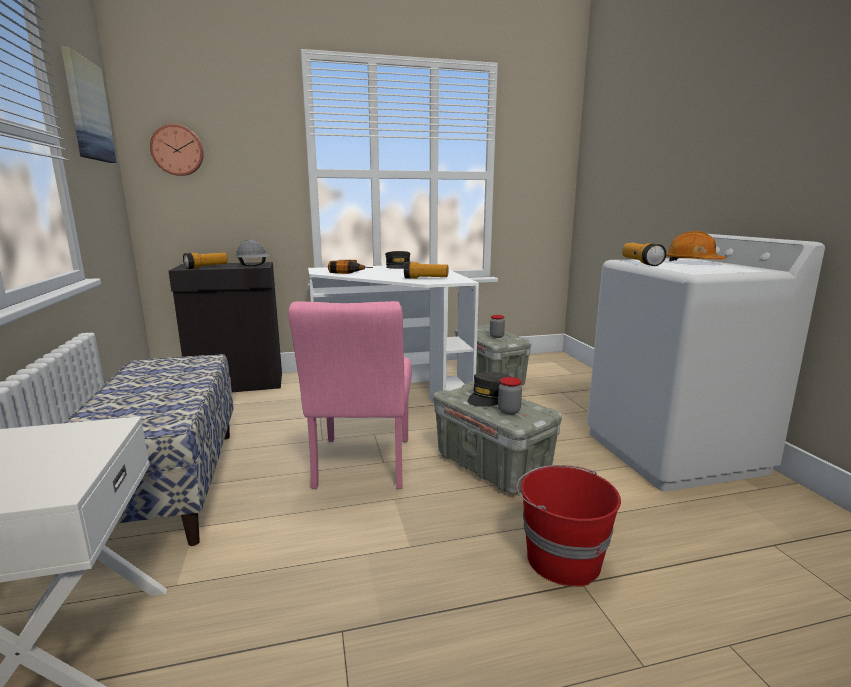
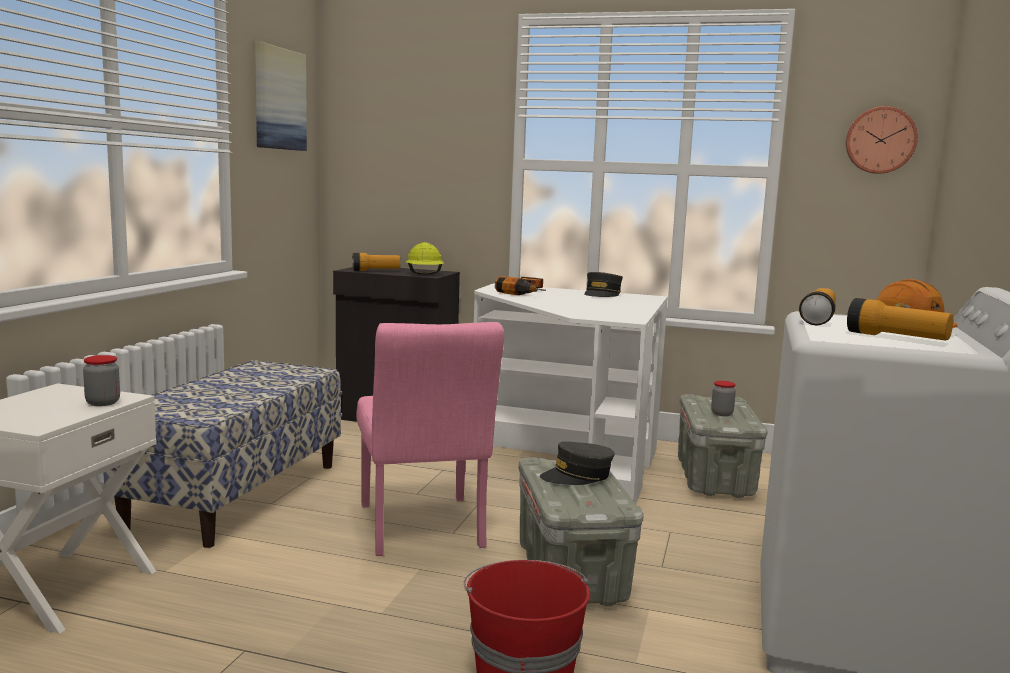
camera: 30 degrees right, 5 degrees down
wall clock [150,124,204,176] -> wall clock moved to [845,106,918,174]
grey hard hat [236,240,270,266] -> yellow hard hat [406,242,444,275]
pink chair [288,301,412,489] -> pink chair turned 45 degrees counterclockwise [356,322,504,556]
flashlight [404,262,448,279] -> flashlight moved to [847,298,954,340]
jar [498,377,522,414] -> jar moved to [83,355,120,406]

